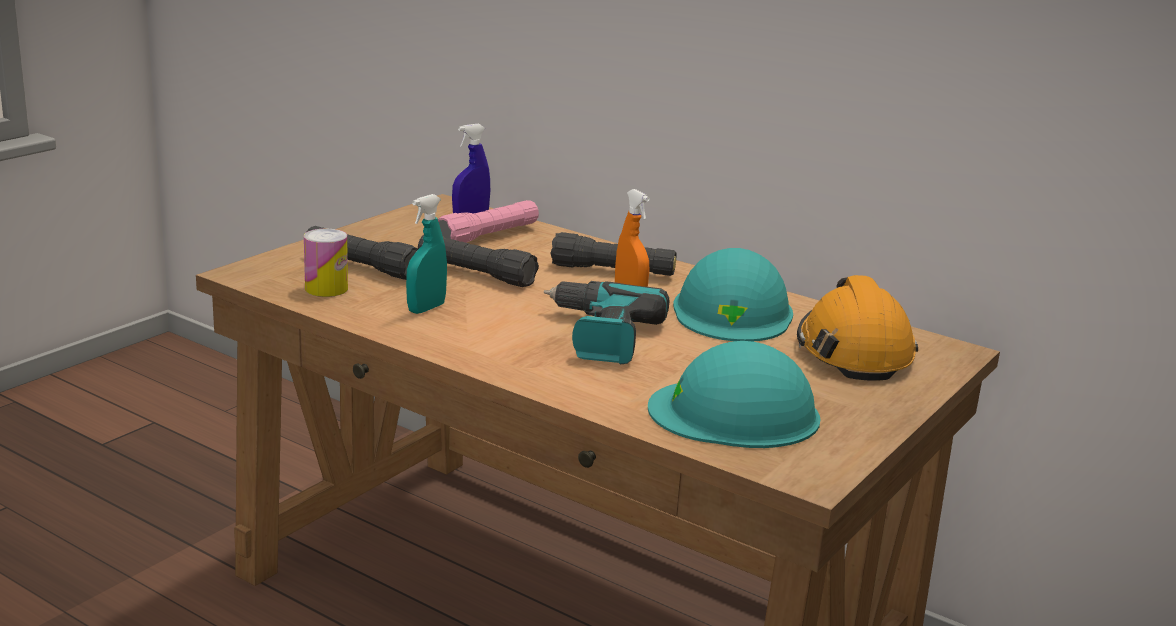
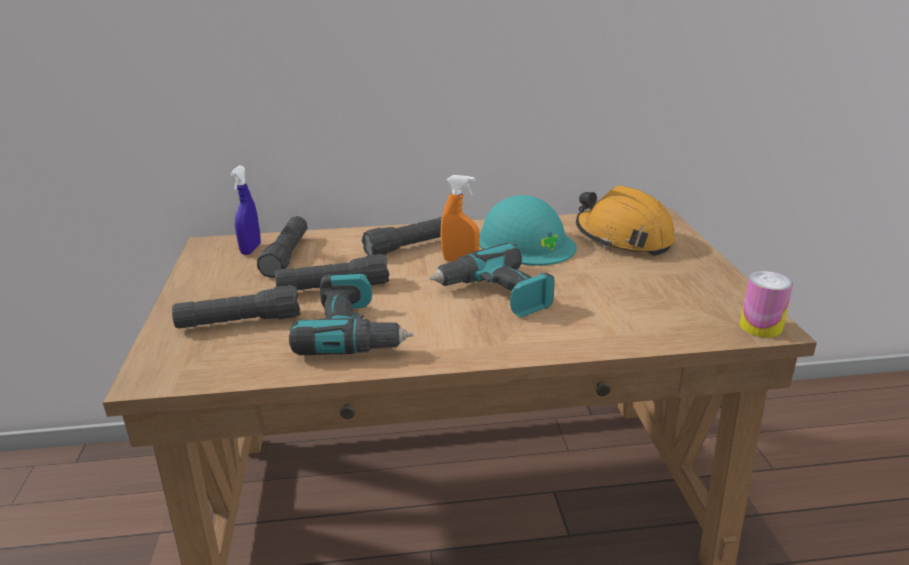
camera: 40 degrees left, 5 degrees up
can [304,229,348,297] -> can moved to [740,271,793,338]
turquoise spray bottle [406,194,447,314] -> power drill [289,274,413,355]
pink flashlight [438,200,539,243] -> black flashlight [257,216,308,278]
turquoise hard hat [648,341,820,448] -> none

